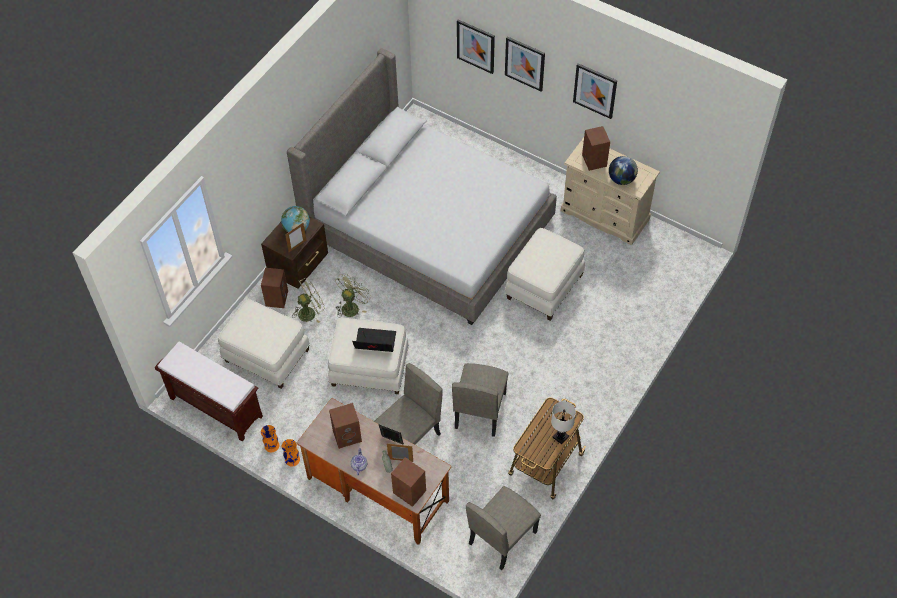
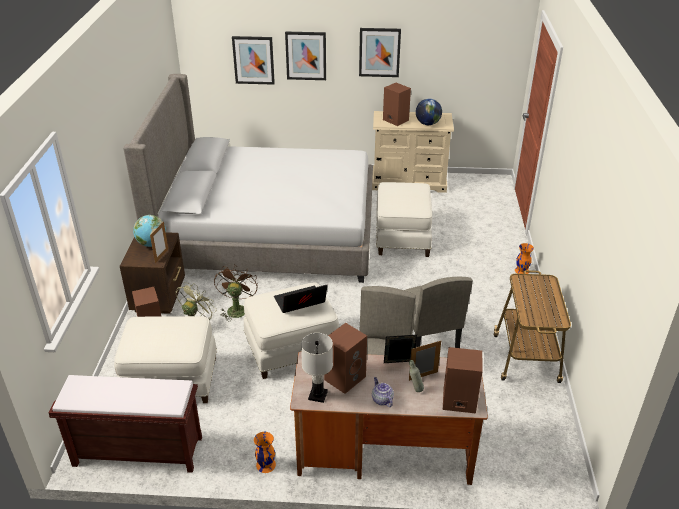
camera: 30 degrees left, 20 degrees down
orange vase [261,425,279,452] -> orange vase moved to [515,243,534,274]
green fan [335,273,371,318] -> brown fan [214,264,258,322]
beige chair [466,486,541,570] -> none
white table lamp [551,401,576,444] -> white table lamp moved to [301,333,333,403]

